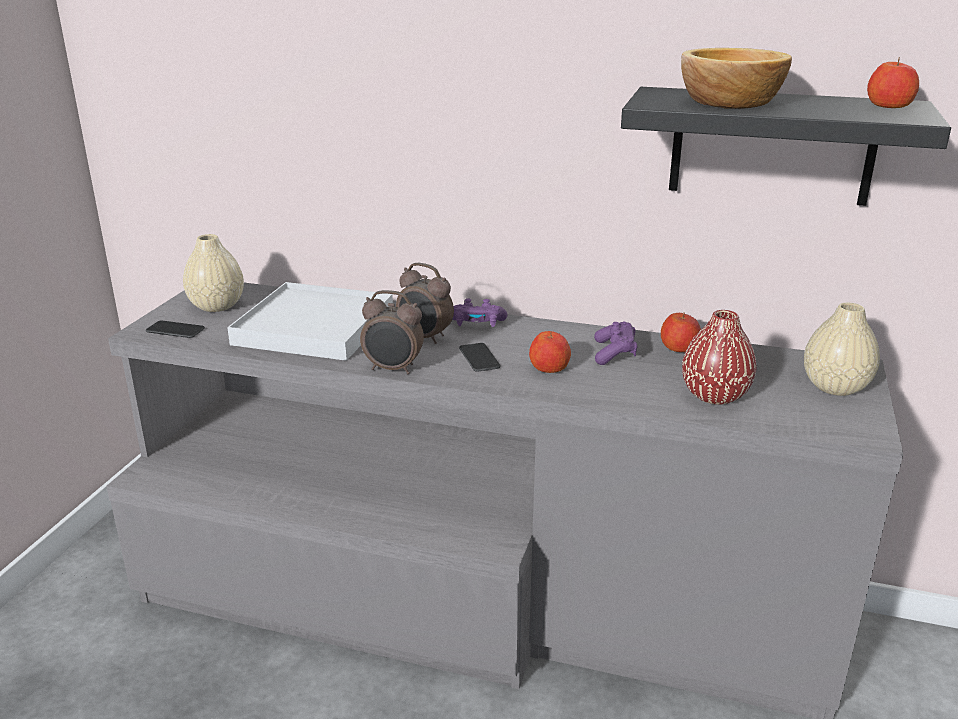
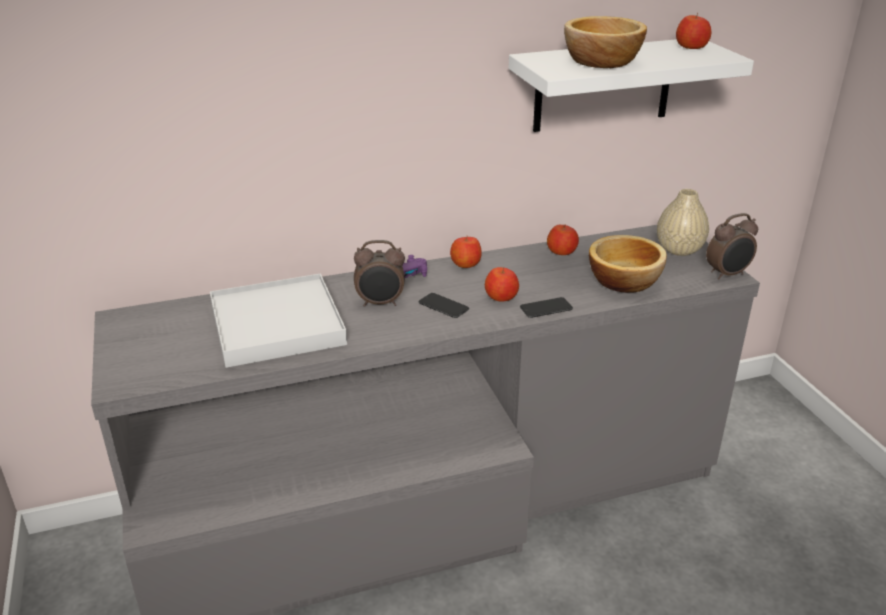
camera: 35 degrees left, 5 degrees up
phone [146,320,205,338] -> phone moved to [520,297,573,318]
beige vase [183,234,244,312] -> none
alarm clock [360,290,424,374] -> alarm clock moved to [706,213,758,280]
purple game controller [594,322,637,365] -> none
black shelf [621,87,951,206] -> white shelf [508,39,754,132]
red vase [682,310,756,405] -> bowl [589,235,667,293]
none -> apple [450,237,482,268]

